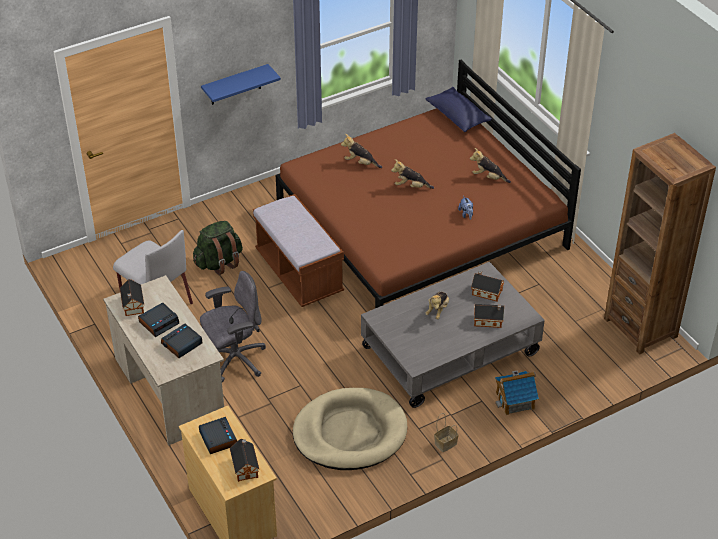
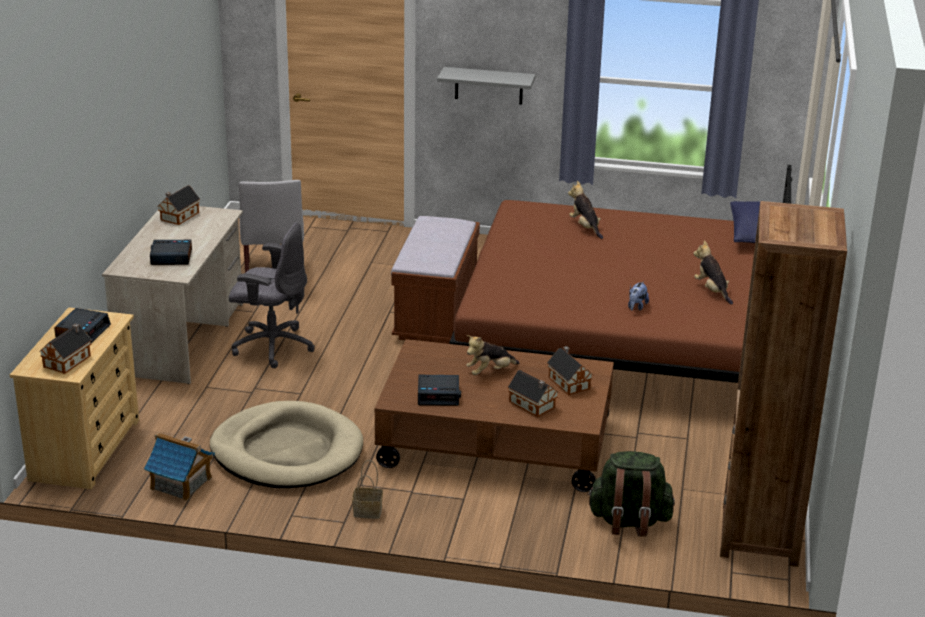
camera: 40 degrees right, 15 degrees down
alarm clock [138,302,179,337] -> alarm clock moved to [418,375,461,406]
green backpack [193,221,243,275] -> green backpack moved to [587,451,675,537]
blue shelf [201,64,281,105] -> grey shelf [437,67,536,105]
grey coffee table [361,262,545,408] -> brown coffee table [374,339,614,492]
plush toy [391,159,434,189] -> none
toy house [495,371,539,415] -> toy house moved to [144,433,215,501]

